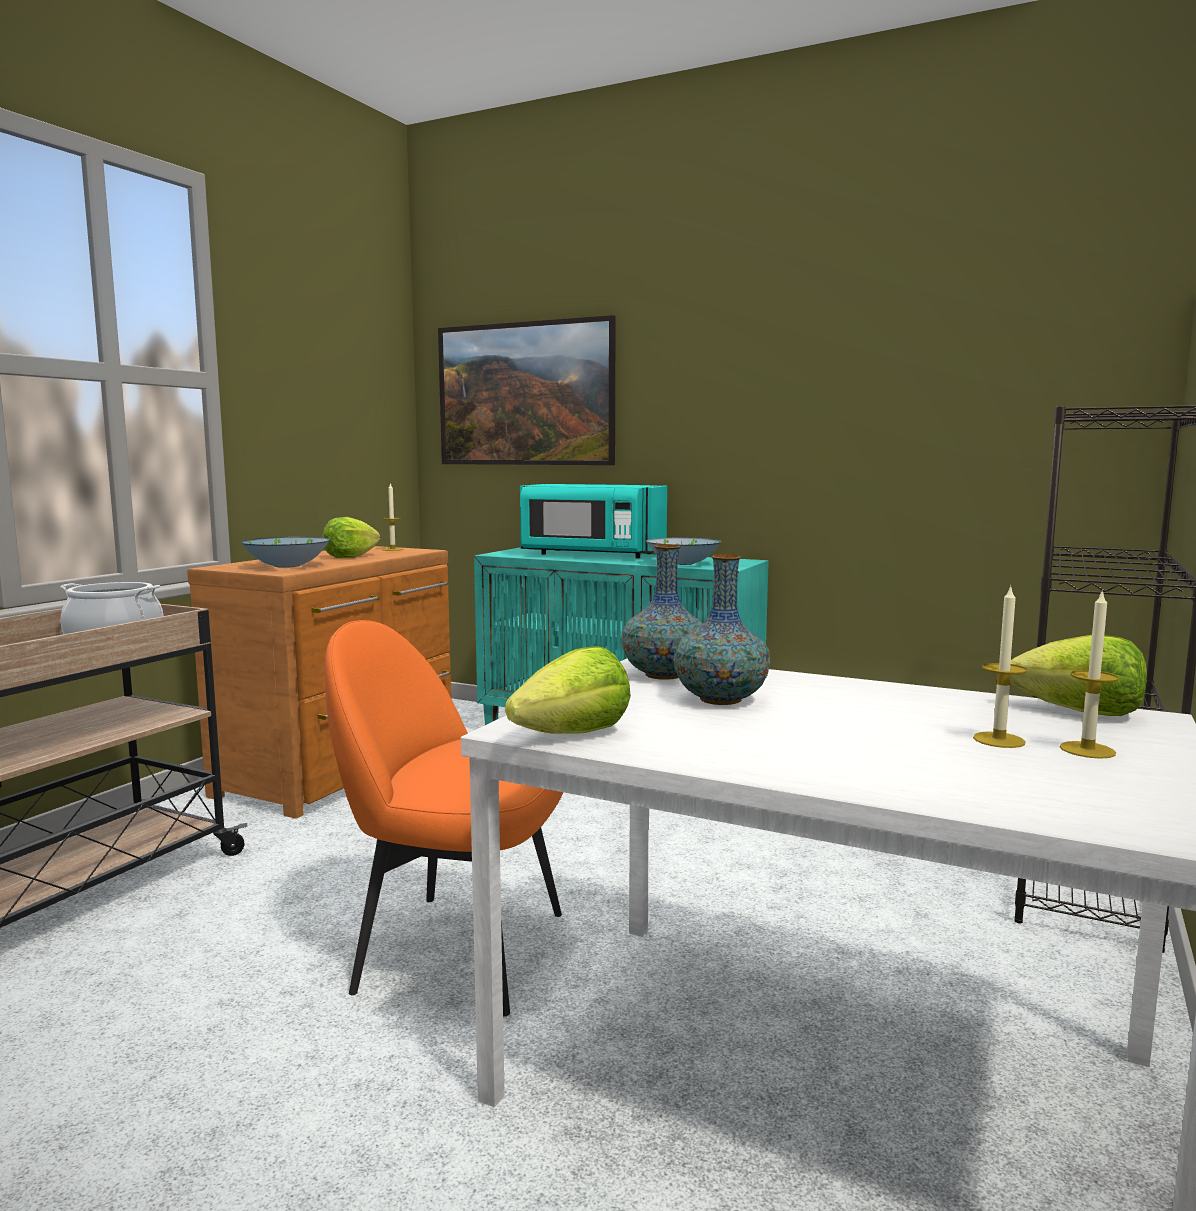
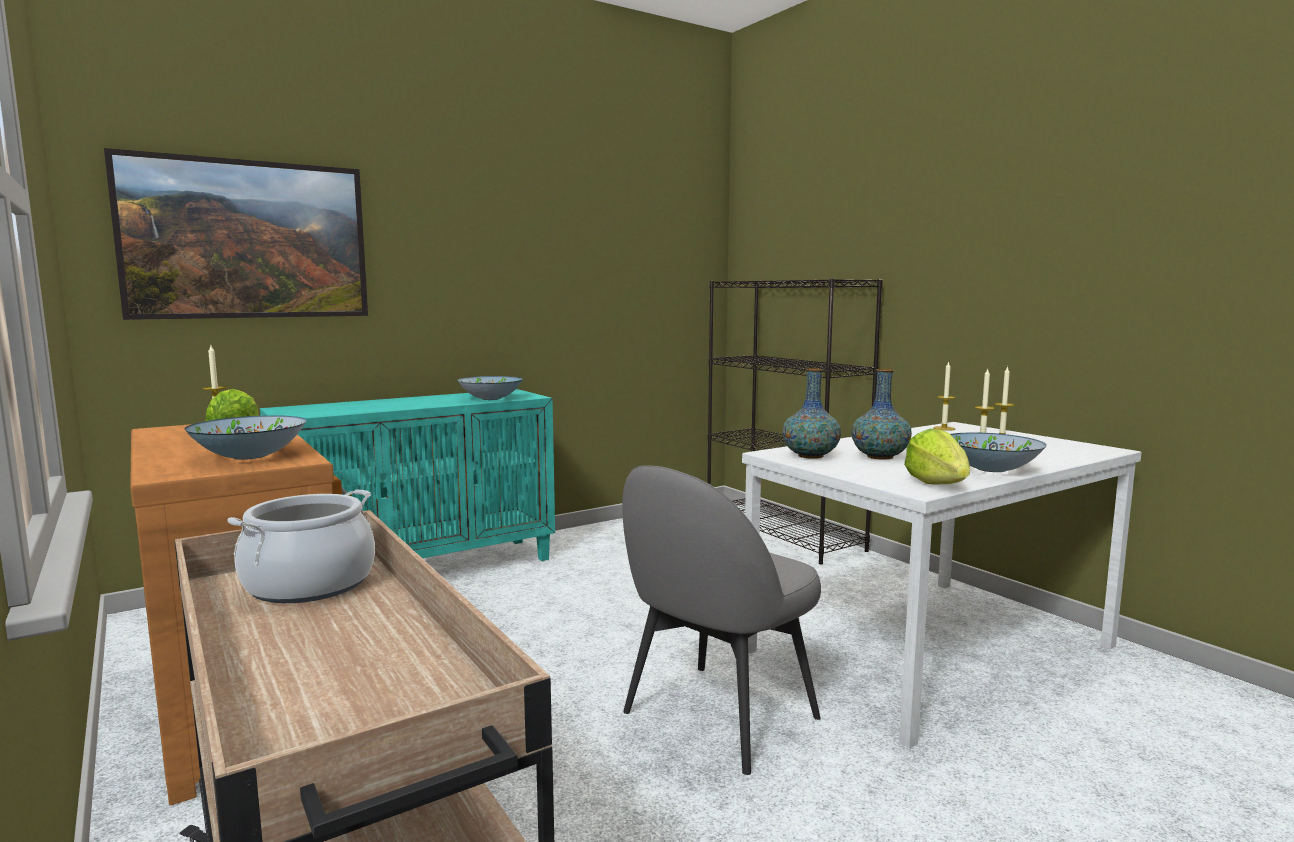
camera: 60 degrees left, 0 degrees up
orange chair [325,620,563,1017] -> grey chair [622,465,821,775]
turquoise microwave [520,484,667,558] -> none
lettuce [1010,635,1147,716] -> candle [933,361,956,431]
none -> bowl [950,432,1047,472]

